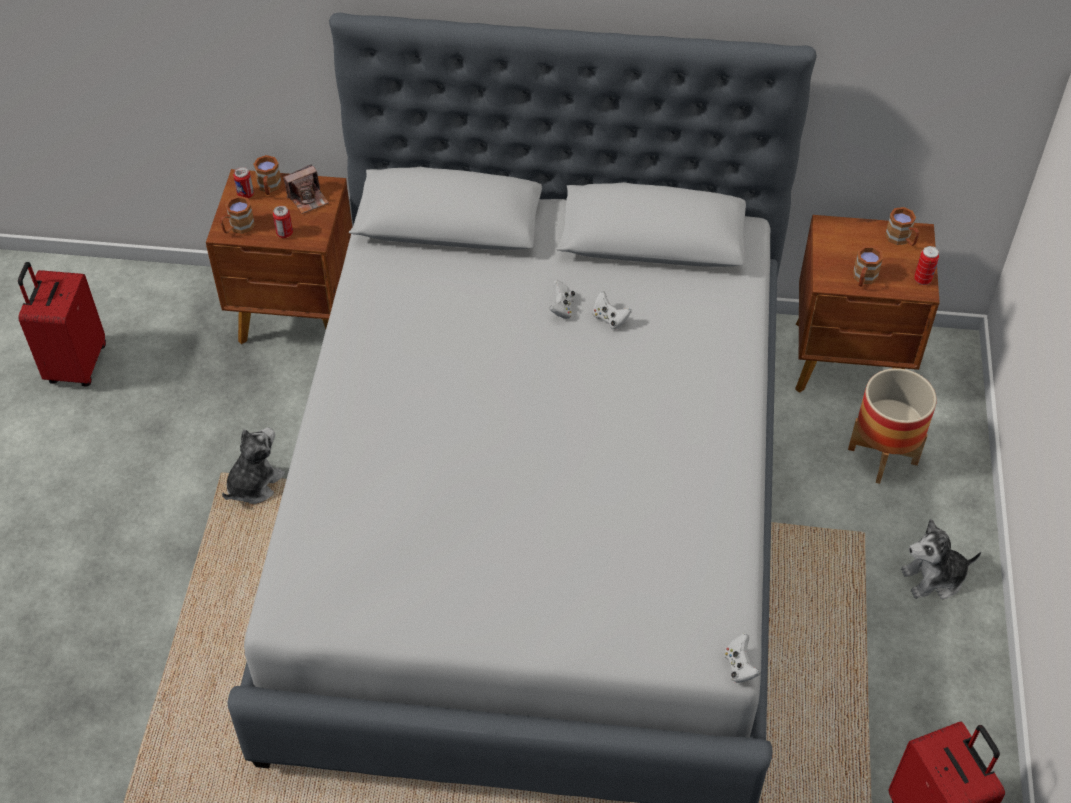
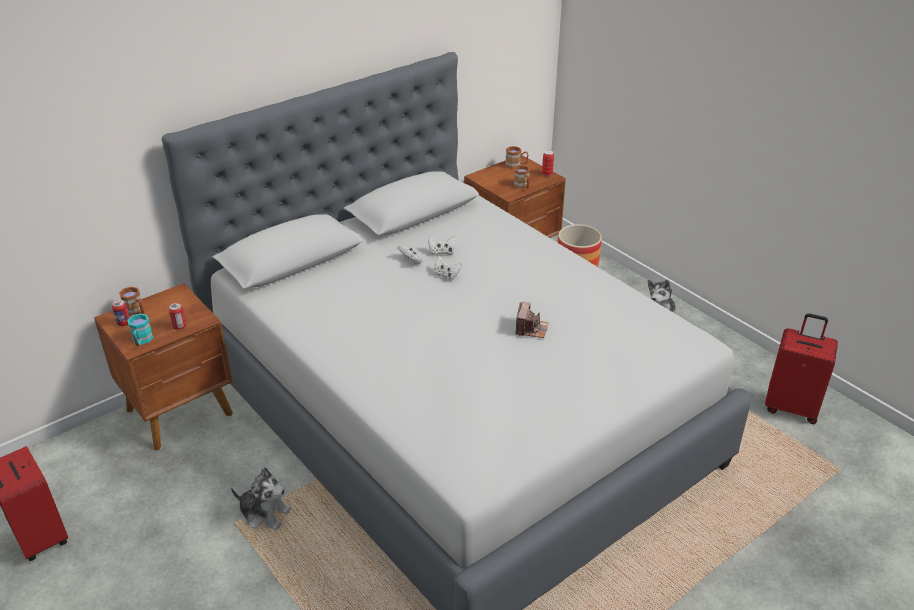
camera: 45 degrees left, 15 degrees down
brown mug [220,196,255,234] -> turquoise mug [127,313,153,346]
plush toy [222,427,285,504] -> plush toy turned 120 degrees clockwise [231,467,291,530]
camera [283,164,329,214] -> camera moved to [516,301,549,338]
white game controller [724,634,761,683] -> white game controller moved to [434,256,462,280]

